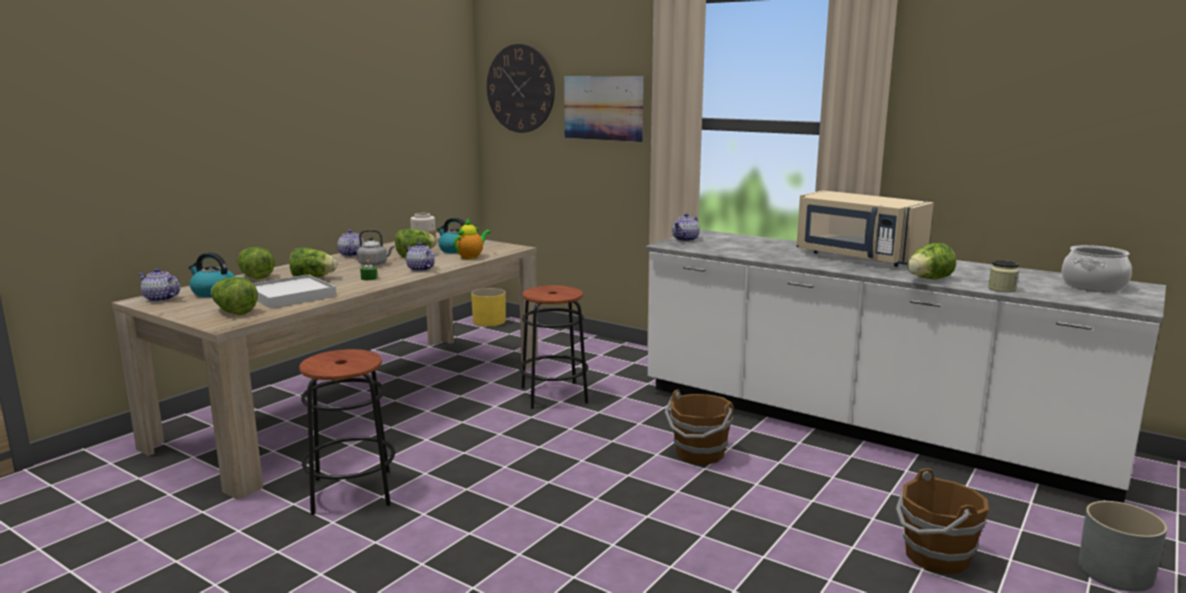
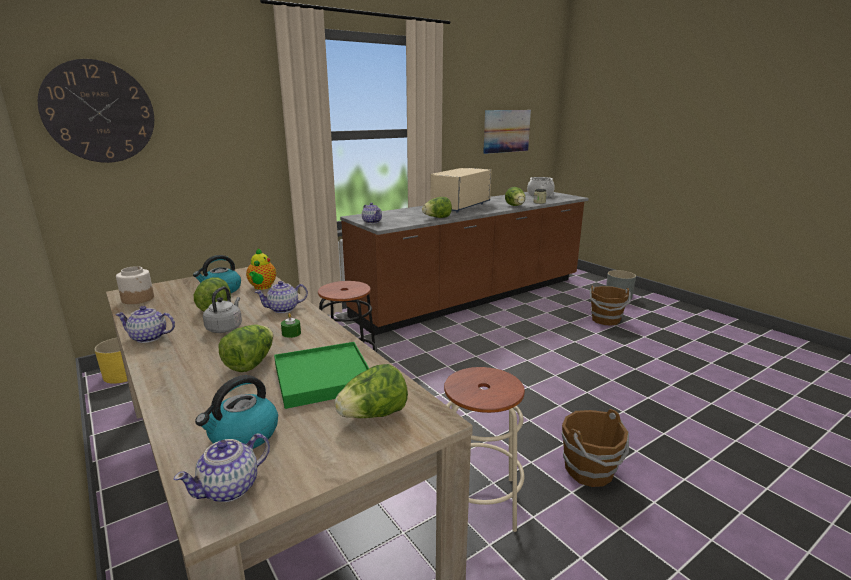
camera: 70 degrees left, 5 degrees up
lettuce [237,247,275,279] -> lettuce moved to [422,197,452,218]
white tray [253,274,336,308] -> green tray [274,342,369,409]
black stool [299,349,395,515] -> beige stool [444,367,525,532]
teapot [454,219,491,259] -> teapot turned 150 degrees counterclockwise [246,248,276,290]
picture [564,76,643,142] -> picture moved to [483,110,531,154]
white counter [645,230,1166,503] -> brown counter [340,192,589,336]
brown bucket [665,390,734,465] -> brown bucket moved to [562,409,629,487]
beige microwave [796,190,934,267] -> beige microwave turned 150 degrees clockwise [430,168,492,213]

